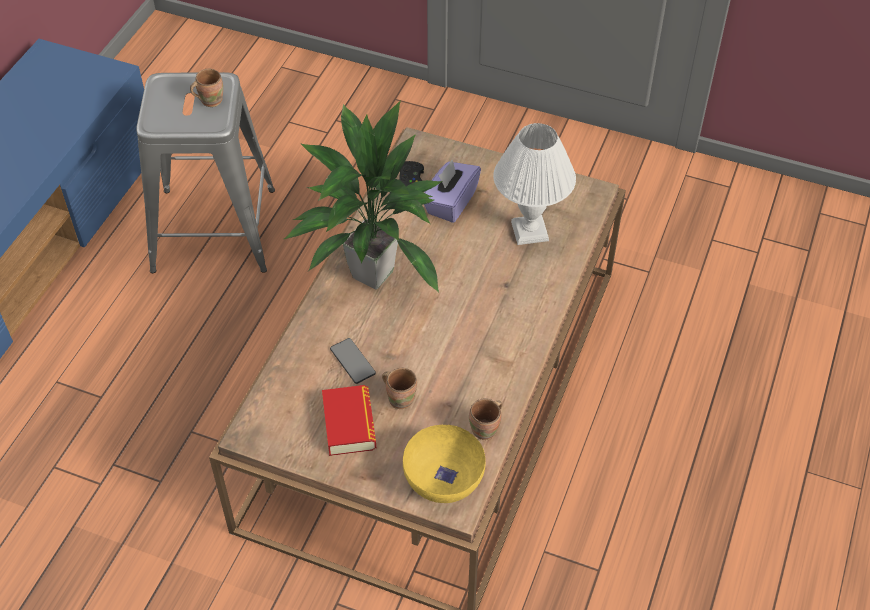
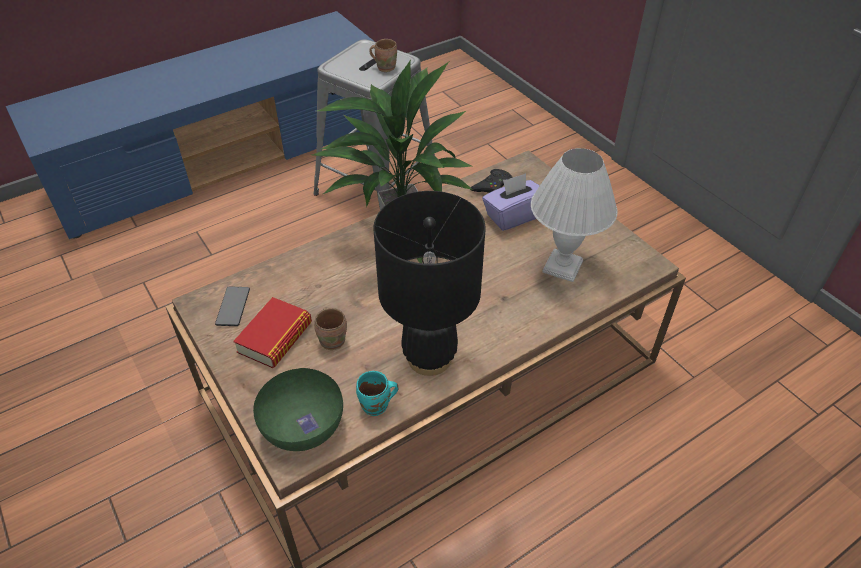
camera: 35 degrees right, 5 degrees down
phone [330,338,376,384] -> phone moved to [215,286,250,326]
yellow bowl [403,425,486,503] -> green bowl [253,368,343,451]
brown mug [469,398,502,440] -> turquoise mug [356,371,398,416]
none -> black table lamp [374,191,486,376]

